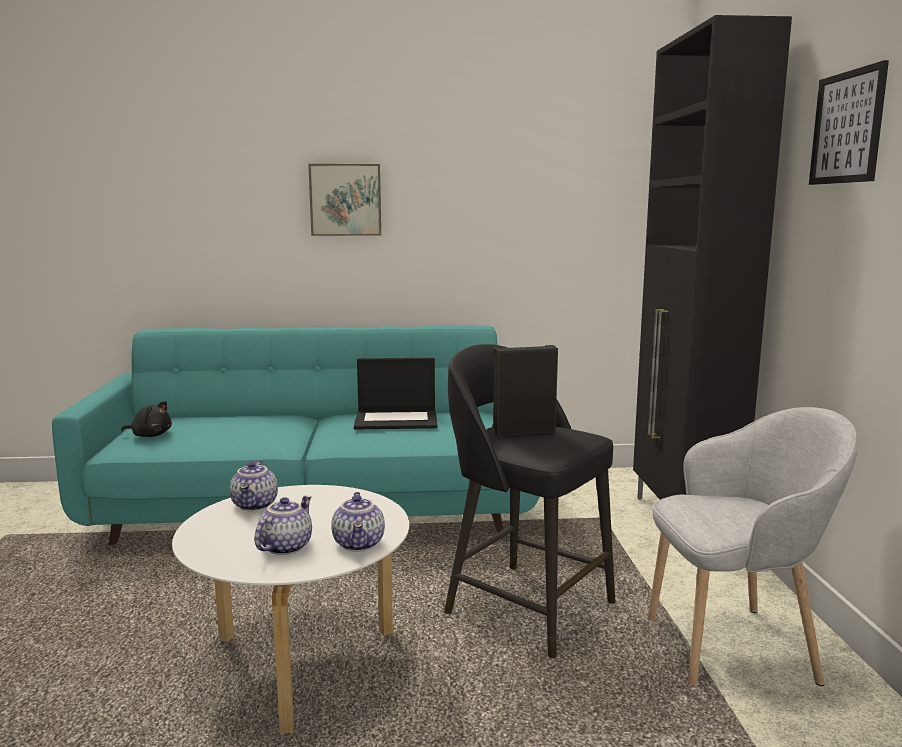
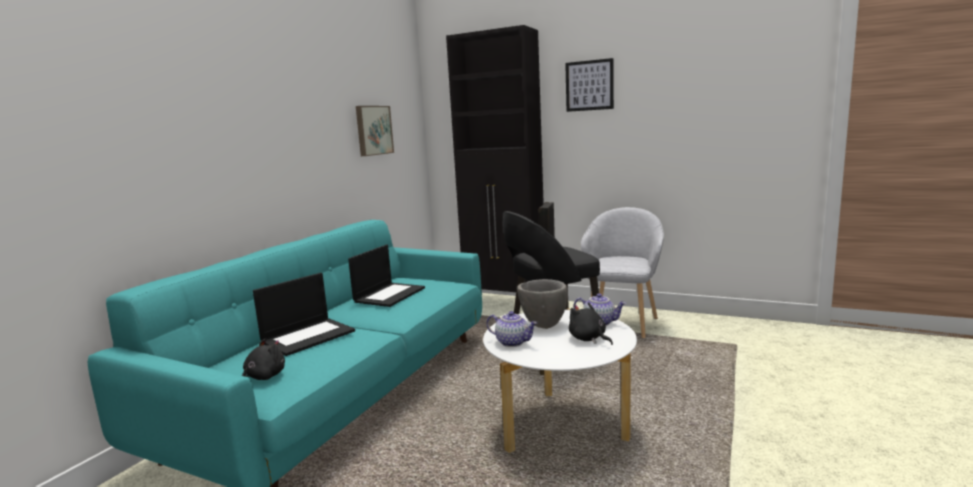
camera: 60 degrees left, 0 degrees up
teapot [254,496,312,555] -> black plush toy [568,302,613,345]
picture [308,164,381,236] -> picture moved to [356,106,394,156]
none -> laptop [253,273,355,356]
none -> grey bowl [517,279,568,329]

